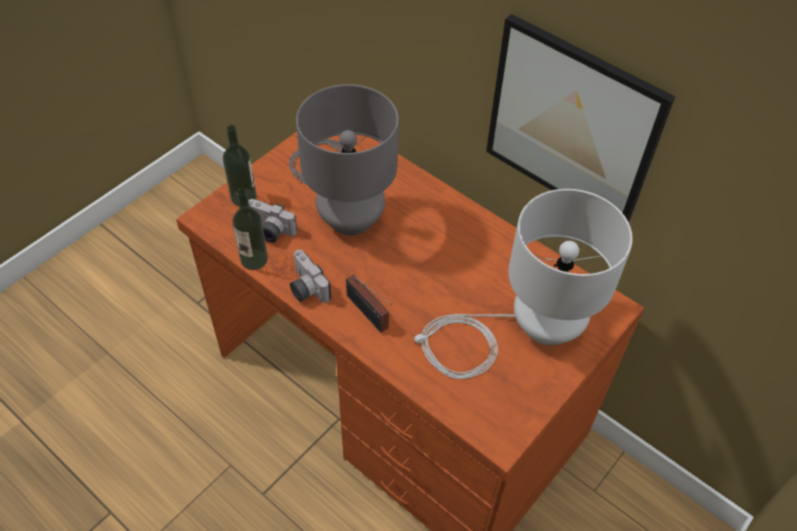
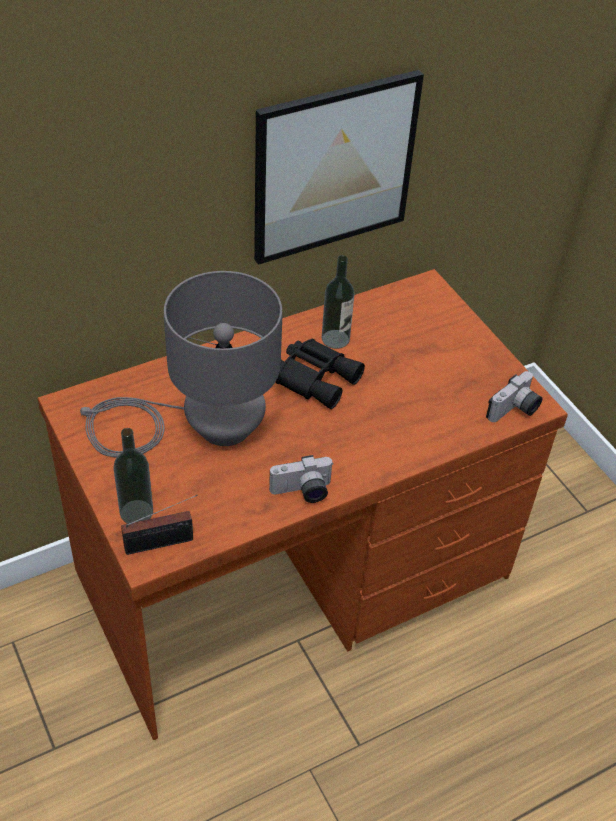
camera: 70 degrees left, 5 degrees down
bottle [233,188,268,270] -> bottle moved to [322,255,354,349]
camera [248,199,297,243] -> camera moved to [486,371,542,422]
radio [346,274,392,333] -> radio moved to [121,495,198,555]
grey table lamp [414,189,633,379] -> none
none -> black binoculars [276,339,365,409]

